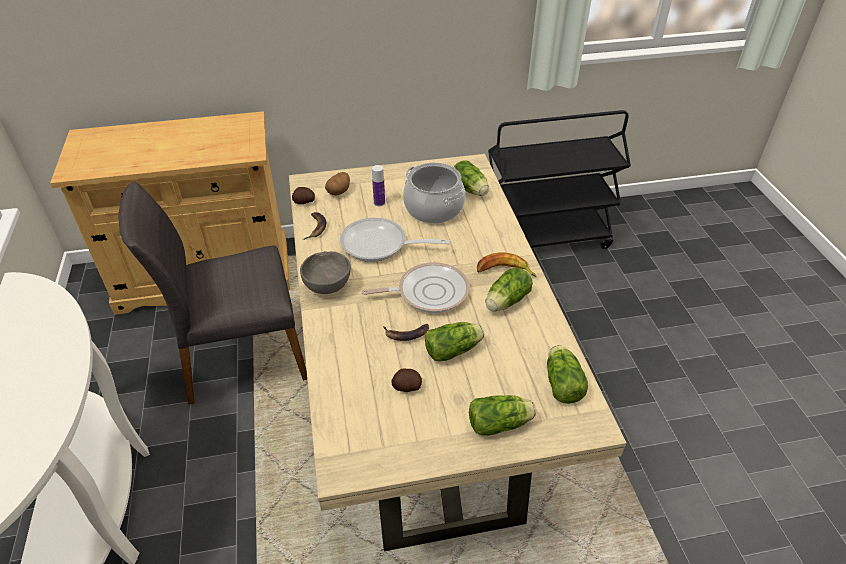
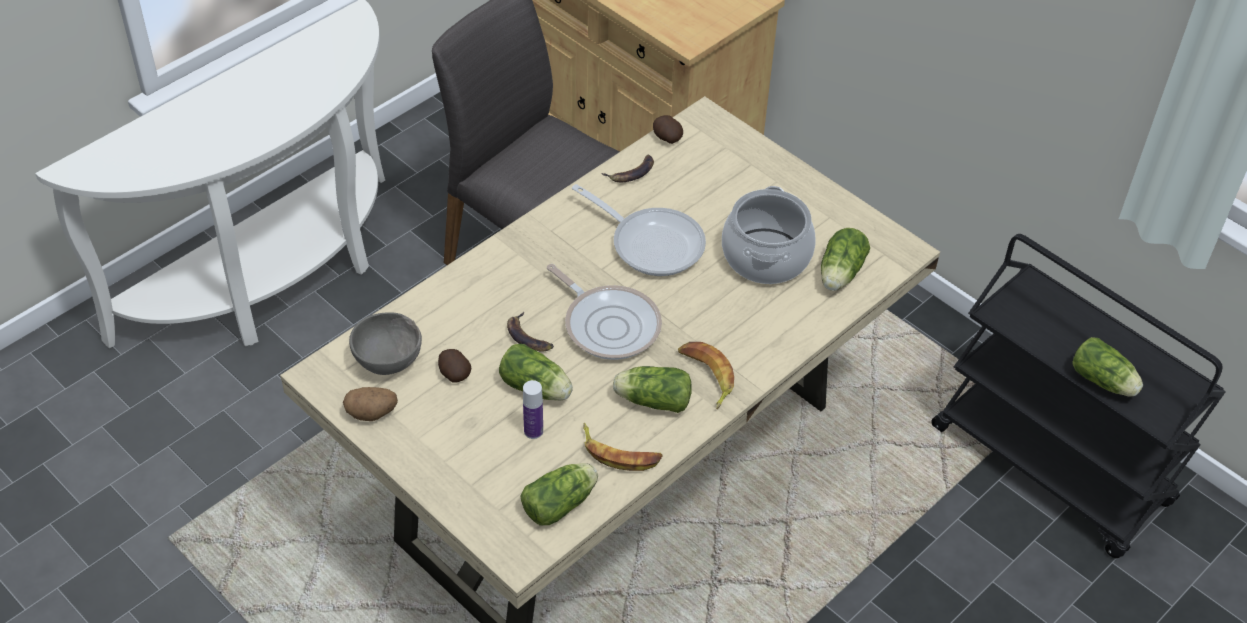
camera: 55 degrees right, 5 degrees up
grey bowl [300,251,351,294] -> grey bowl moved to [349,312,422,375]
potato [325,172,350,196] -> potato moved to [343,387,398,421]
frying pan [340,217,450,262] -> frying pan turned 150 degrees clockwise [572,184,706,276]
bottle [372,165,385,206] -> bottle moved to [523,380,543,439]
lettuce [469,395,536,436] -> lettuce moved to [1072,337,1143,396]
none -> banana [583,423,663,471]

